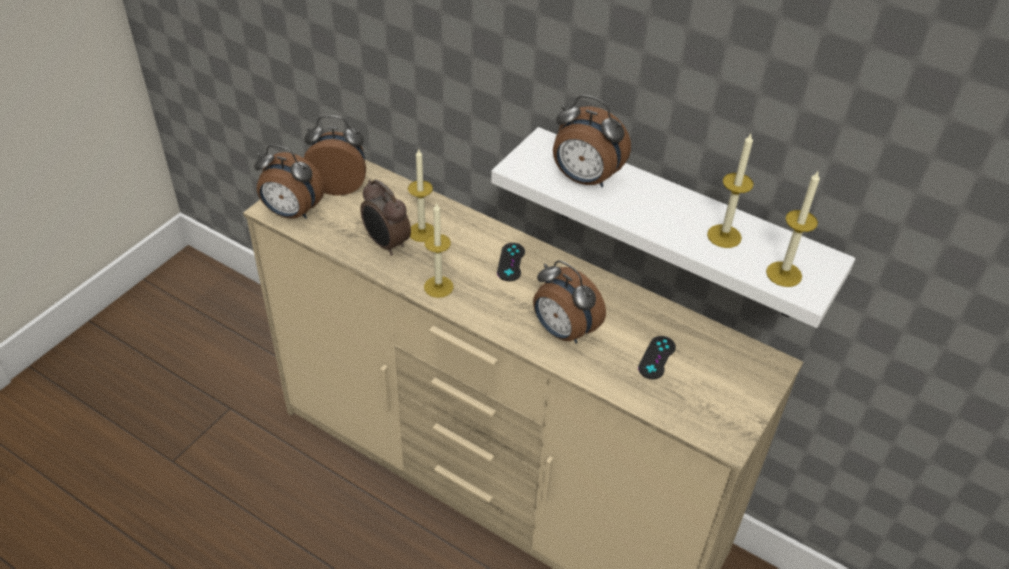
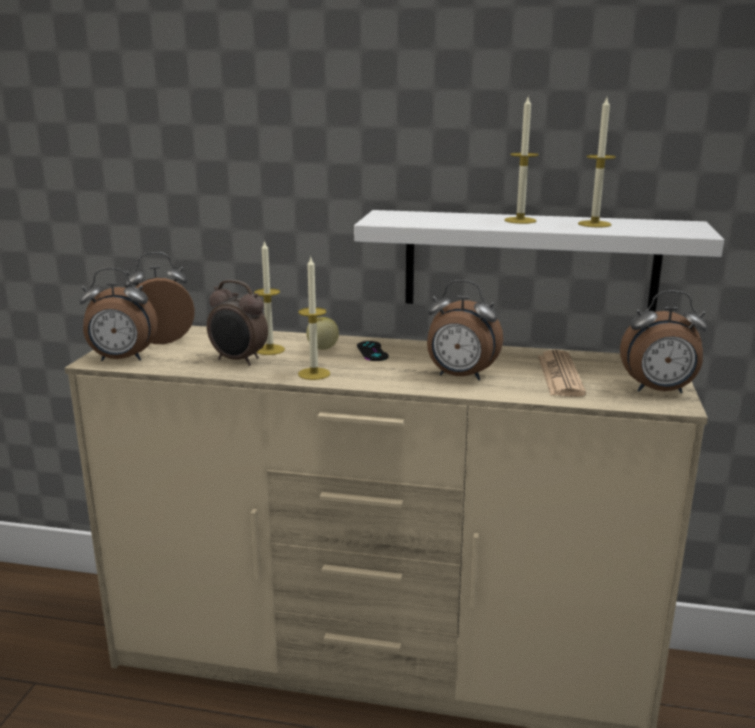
camera: 20 degrees left, 25 degrees down
alarm clock [553,95,631,187] -> alarm clock moved to [620,290,708,393]
black game controller [638,336,676,379] -> newspaper [538,350,586,397]
candle [766,171,820,287] -> candle moved to [504,97,539,224]
none -> apple [306,317,339,350]

